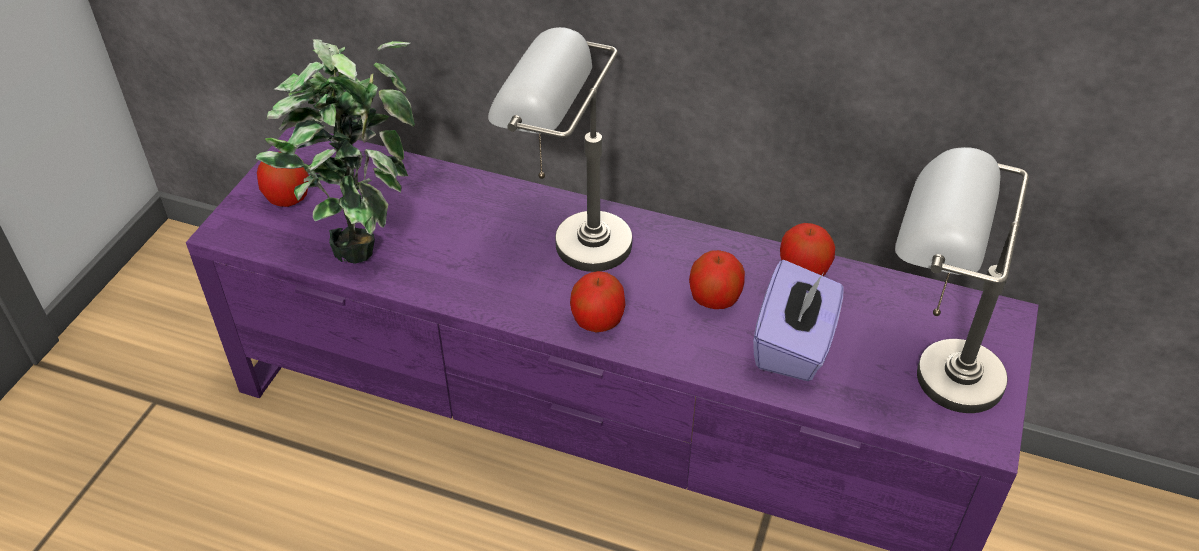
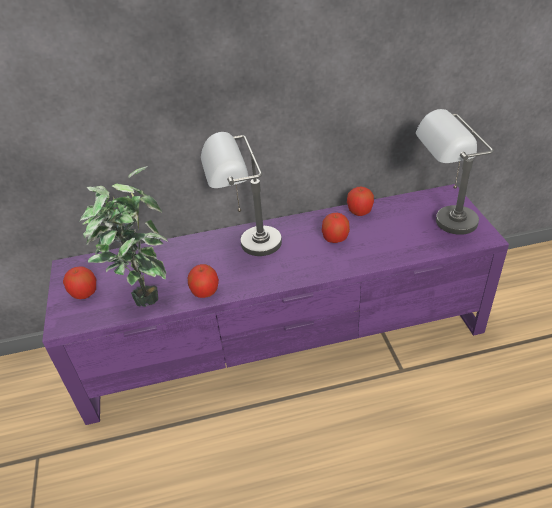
camera: 30 degrees left, 5 degrees down
apple [570,271,626,333] -> apple moved to [188,264,219,298]
purple tissue box [753,260,844,381] -> none

